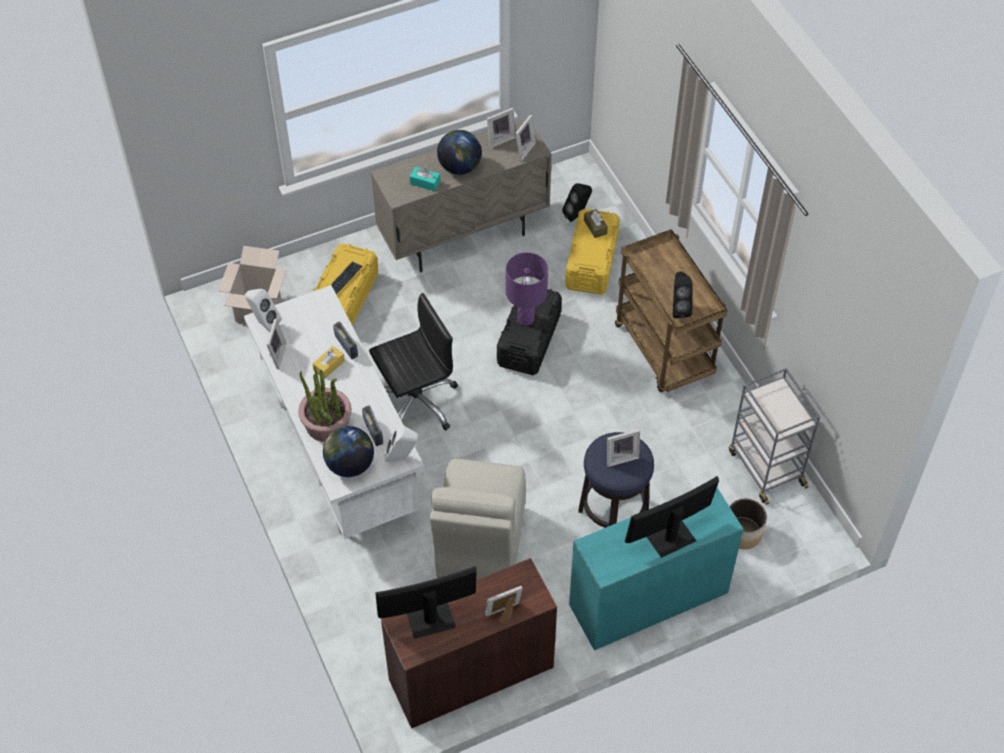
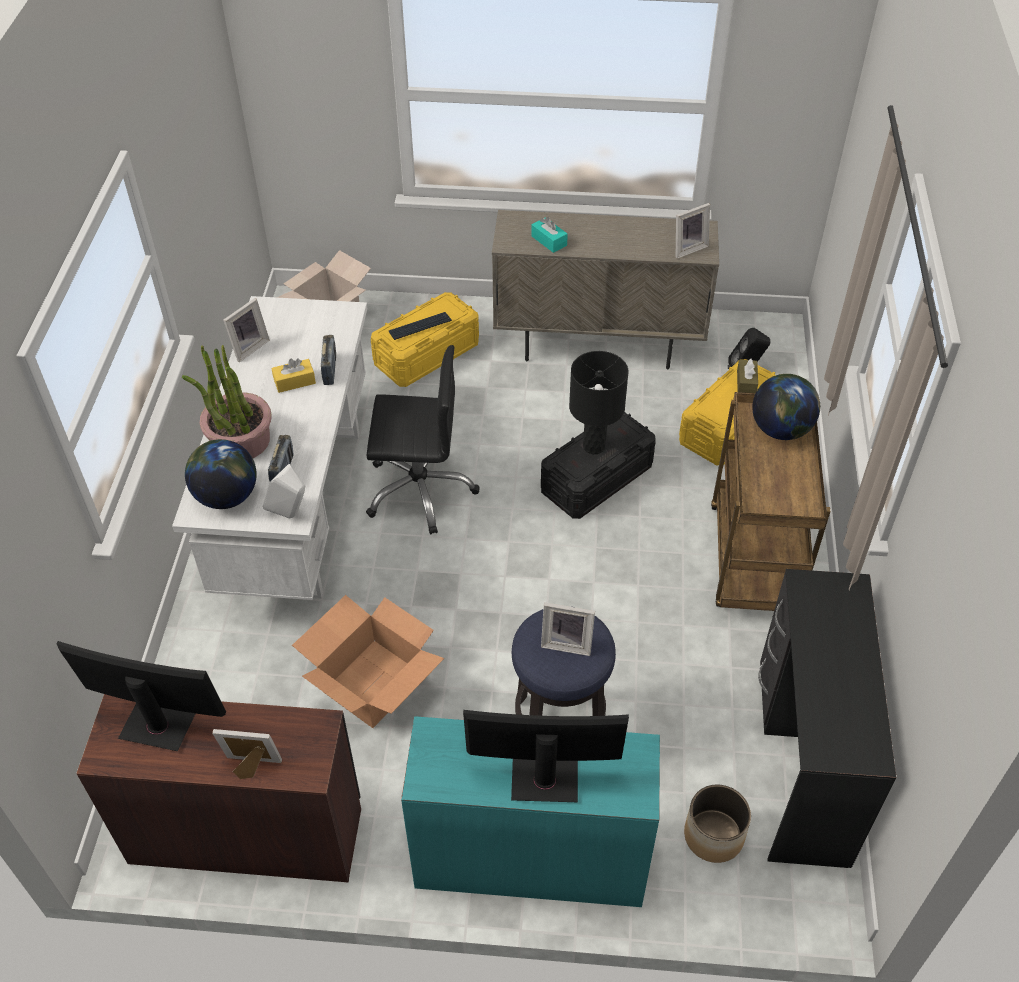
camera: 30 degrees right, 5 degrees down
white speaker [245,289,281,332] -> none
beige chair [430,459,526,580] -> cardboard box [292,595,444,728]
globe [437,130,482,175] -> globe moved to [752,374,820,440]
picture frame [487,108,516,148] -> none
purple table lamp [506,252,548,325] -> black table lamp [569,351,629,454]
black speaker [673,272,693,318] -> none
grey cart [729,368,820,505] -> black desk [758,569,897,868]

